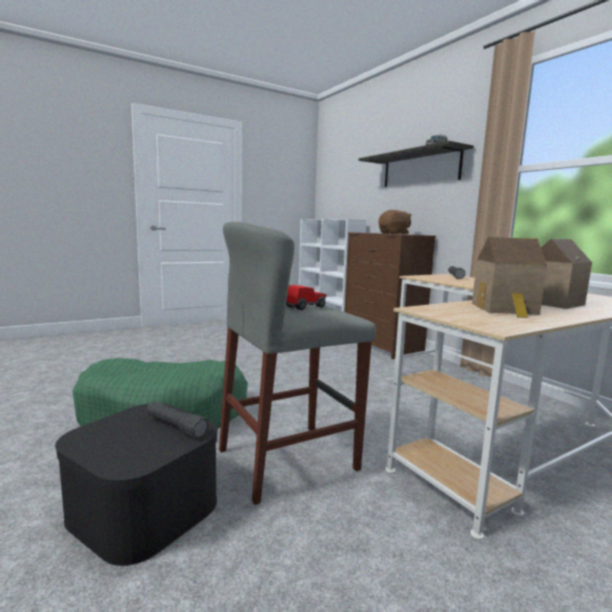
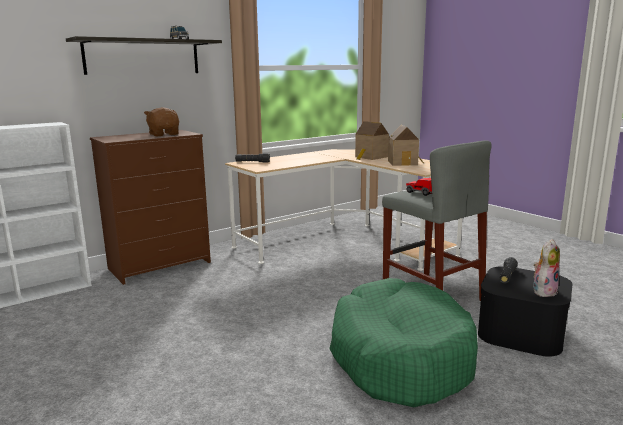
camera: 95 degrees left, 5 degrees up
none -> plush toy [533,239,560,297]

